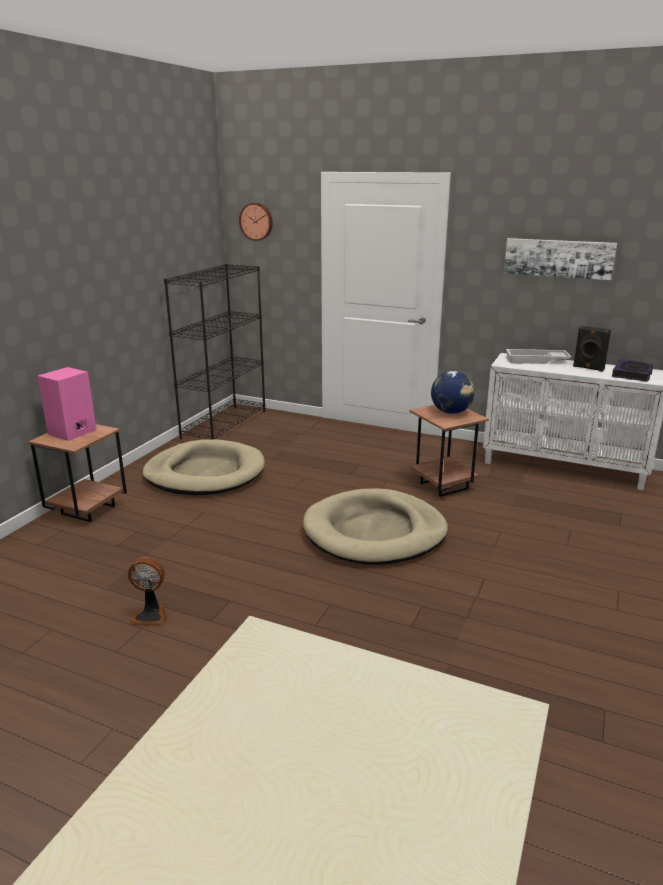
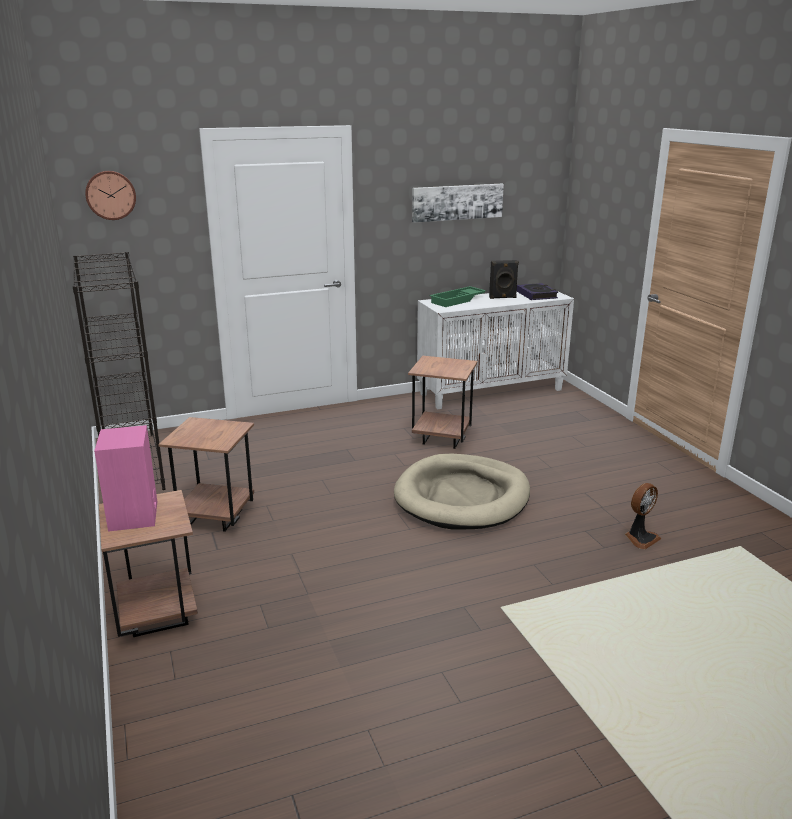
camera: 45 degrees left, 0 degrees up
fan [128,557,167,626] -> fan moved to [625,483,661,549]
beige dog bed [142,439,265,495] -> brown side table [158,417,254,532]
globe [431,371,474,414] -> none
white tray [506,349,571,364] -> green tray [430,286,486,307]

